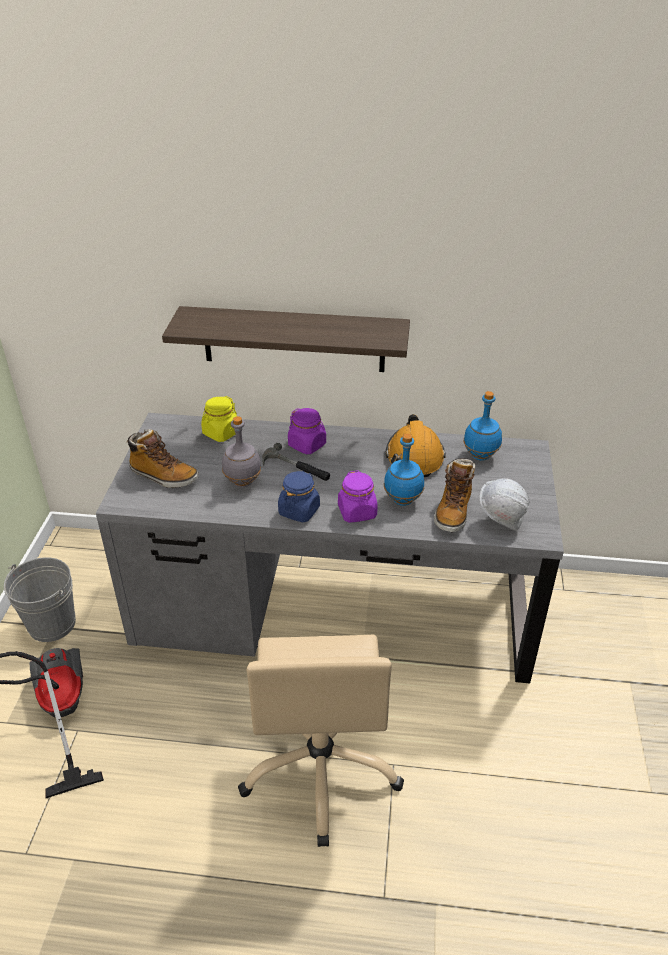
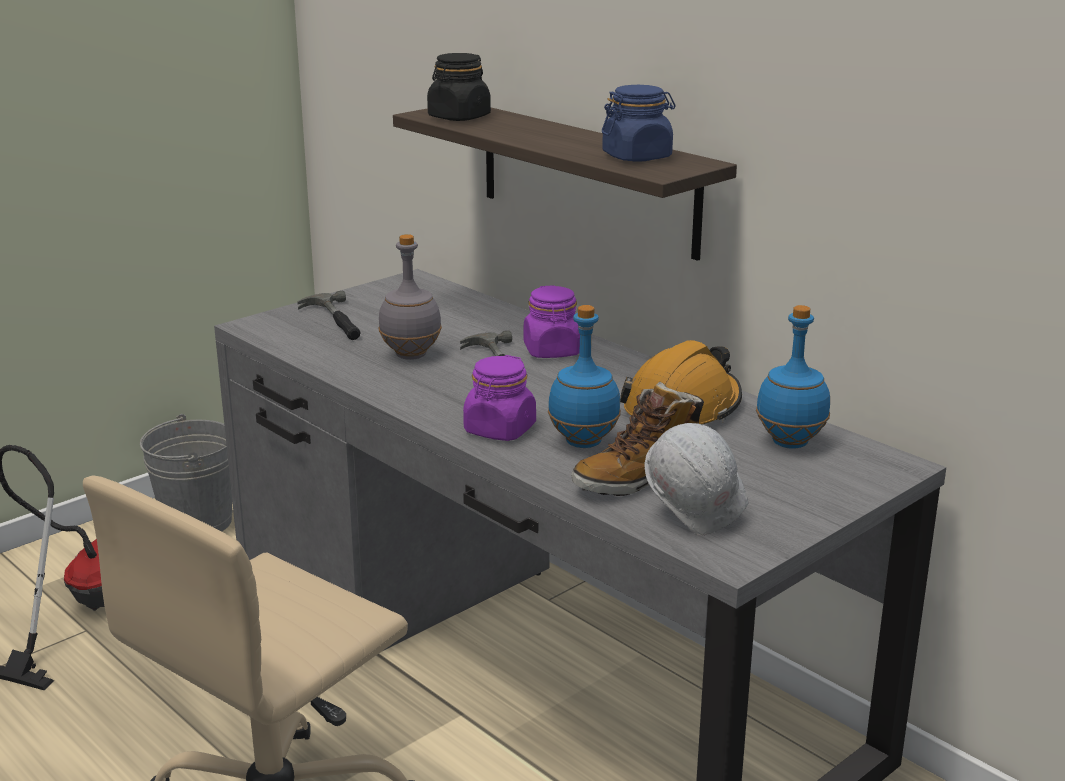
camera: 40 degrees right, 15 degrees down
boot [126,429,199,488] -> hammer [297,290,361,340]
yellow jar [201,396,237,442] -> none
blue jar [278,471,320,522] -> blue jar moved to [602,85,675,162]
none -> black jar [427,53,491,121]

